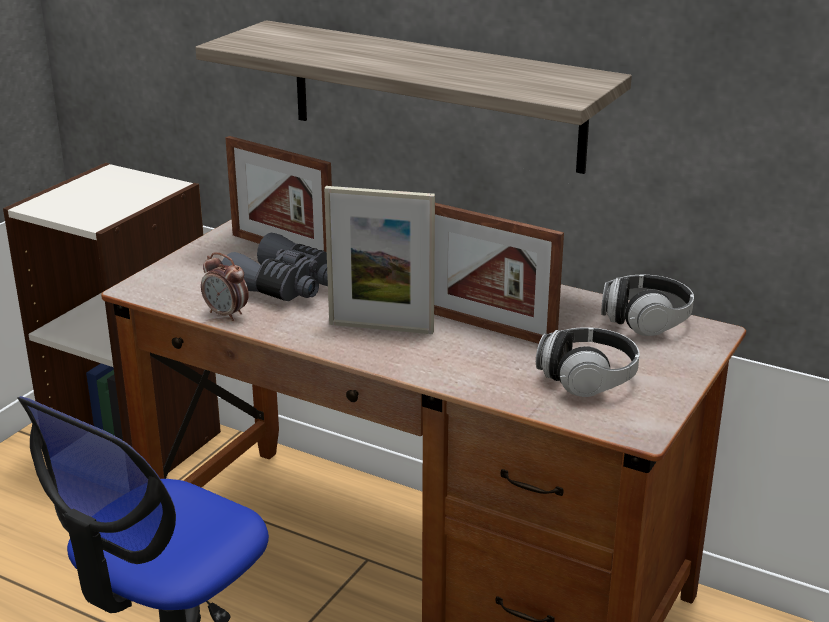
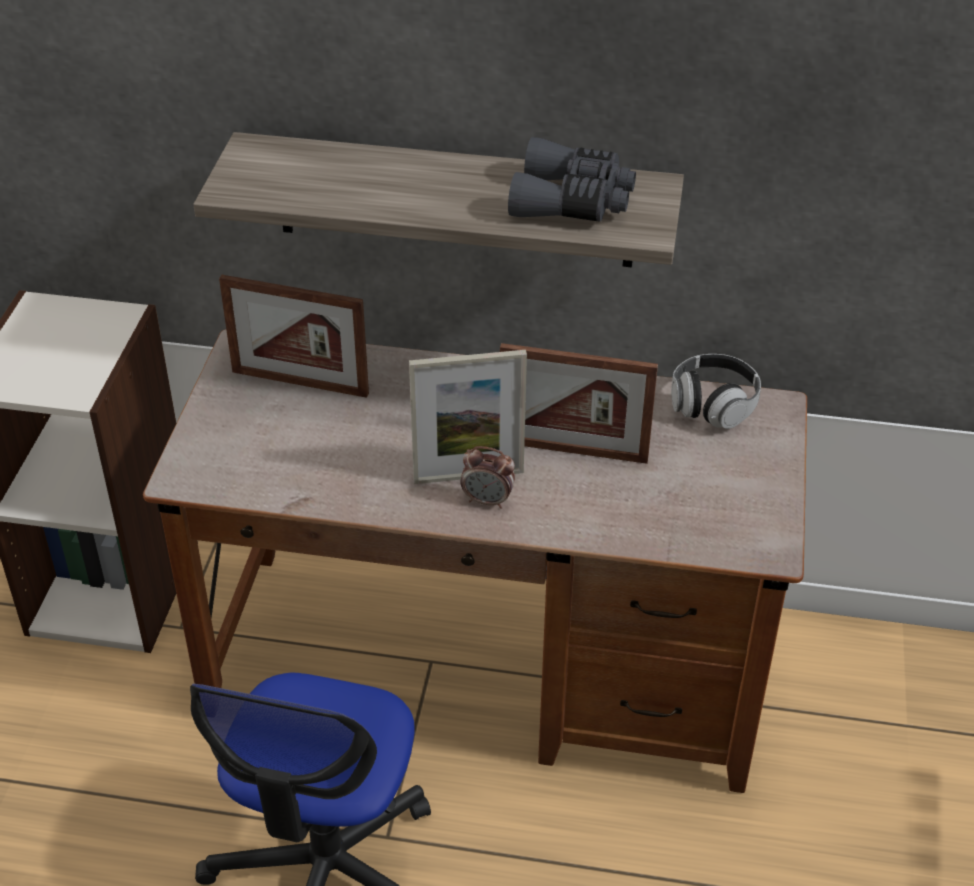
camera: 20 degrees left, 15 degrees up
alarm clock [201,252,249,321] -> alarm clock moved to [461,446,515,509]
grey binoculars [222,233,328,301] -> grey binoculars moved to [508,137,636,222]
headphones [536,327,639,397] -> none

